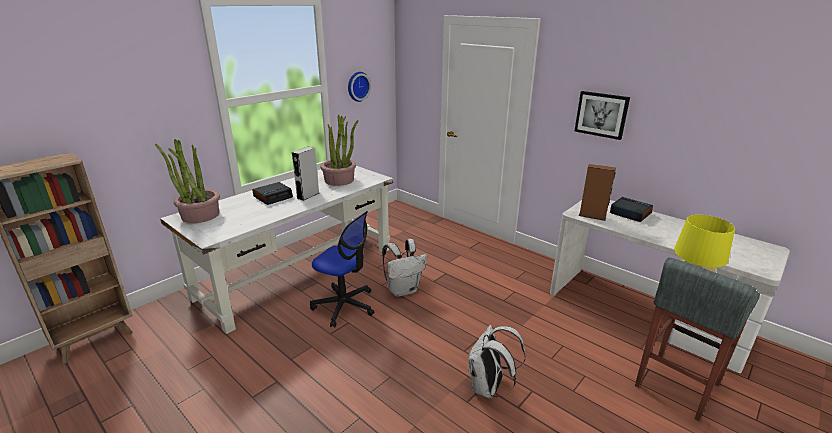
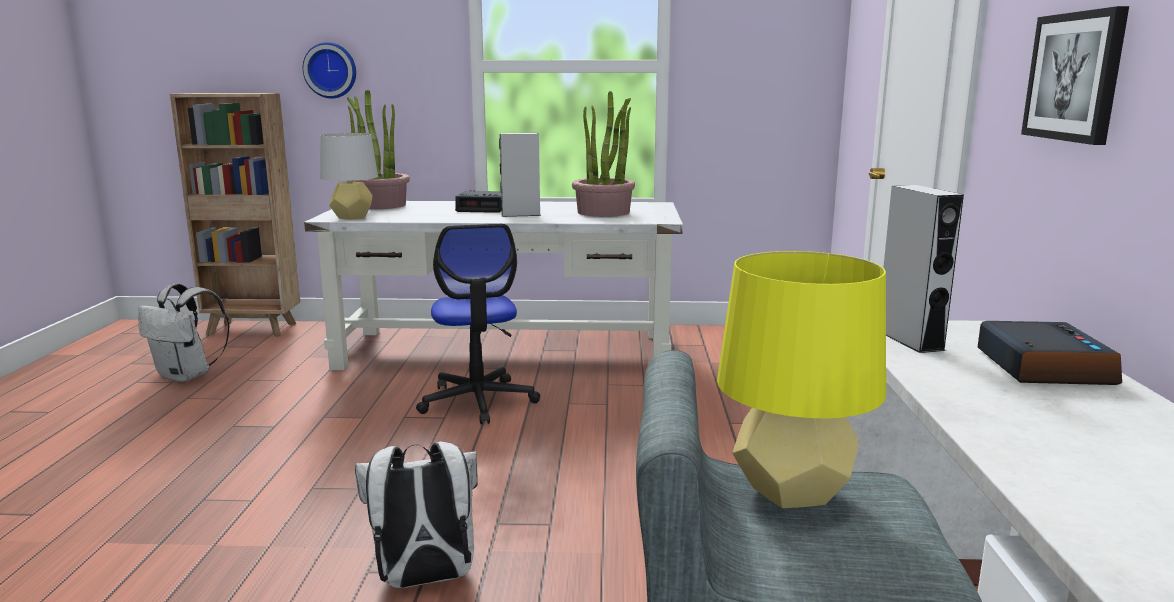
camera: 50 degrees right, 10 degrees down
wall clock [348,72,371,102] -> wall clock moved to [303,42,356,99]
white backpack [382,239,427,297] -> white backpack moved to [138,284,230,382]
brown speaker [579,164,616,221] -> grey speaker [883,185,964,353]
none -> grey table lamp [320,133,378,220]

